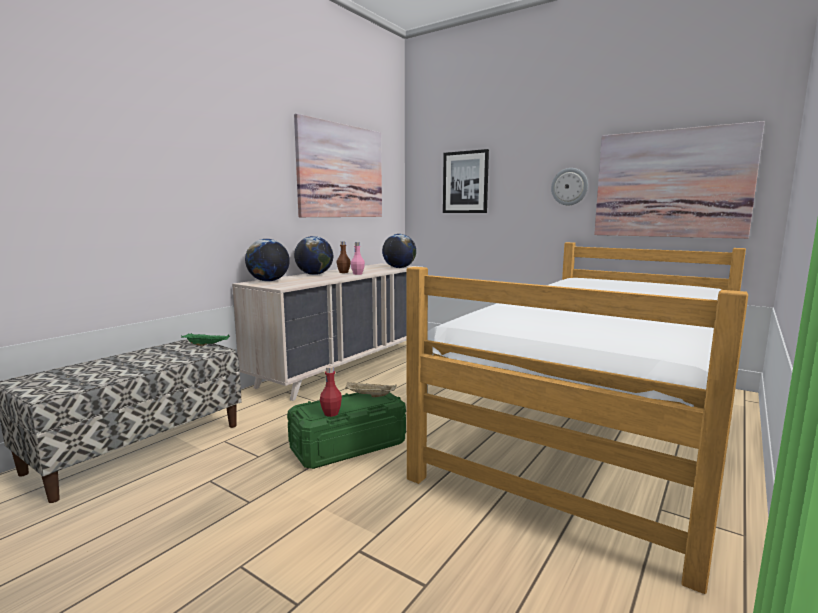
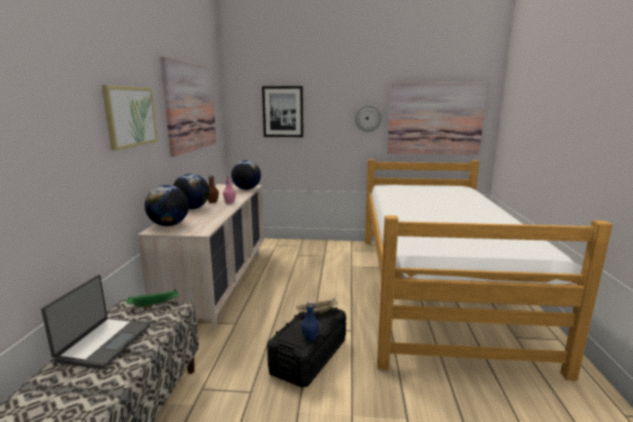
camera: 30 degrees left, 5 degrees up
green storage box [287,392,406,469] -> black storage box [267,307,346,388]
red bottle [320,366,342,417] -> blue bottle [301,300,319,341]
none -> laptop [41,275,150,369]
none -> picture [102,85,158,151]

